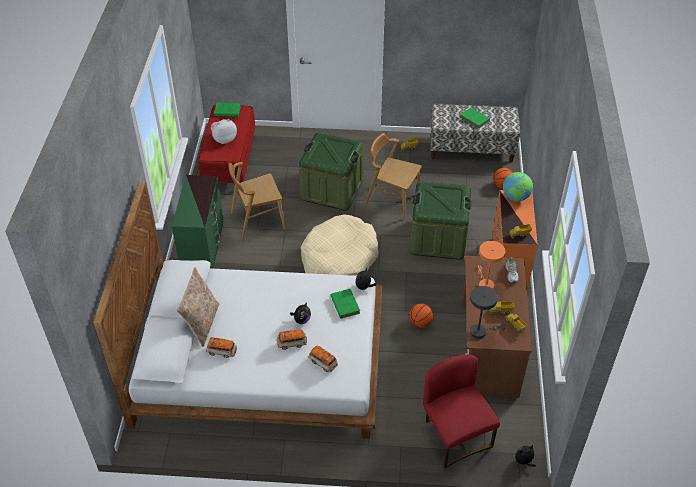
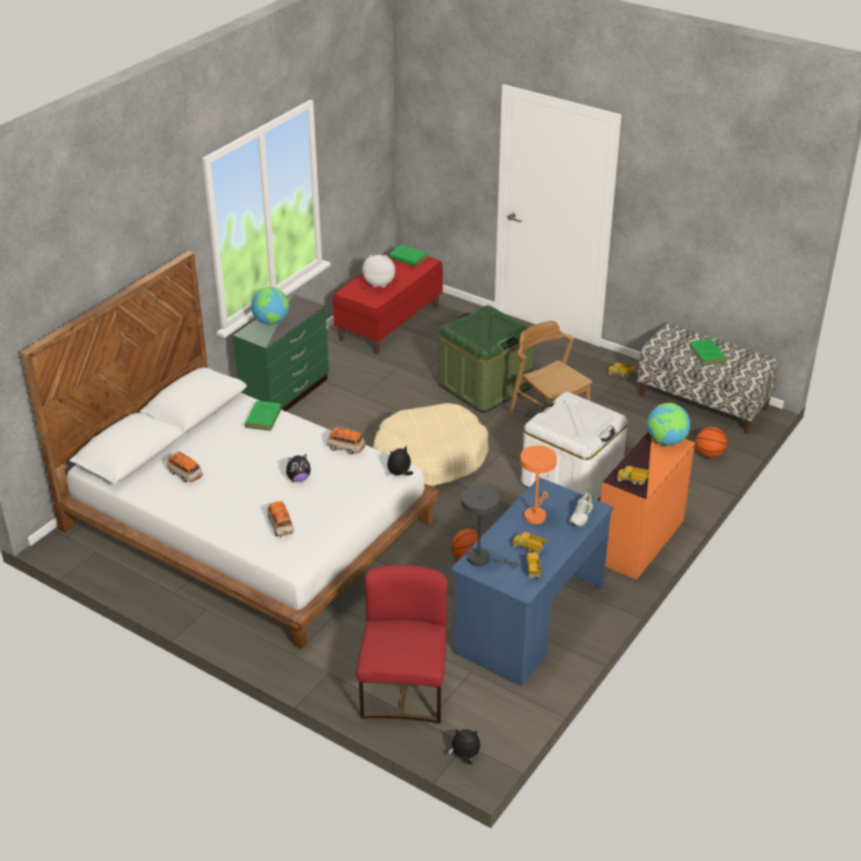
camera: 30 degrees right, 10 degrees down
beige pillow [177,267,220,347] -> none
brown chair [228,162,286,240] -> none
toy car [277,330,307,350] -> toy car moved to [327,427,365,454]
green book [330,289,360,319] -> green book moved to [245,401,282,431]
green storage box [410,181,471,260] -> white storage box [521,392,628,500]
brown desk [462,256,532,398] -> blue desk [450,477,613,686]
none -> globe [251,287,289,325]

